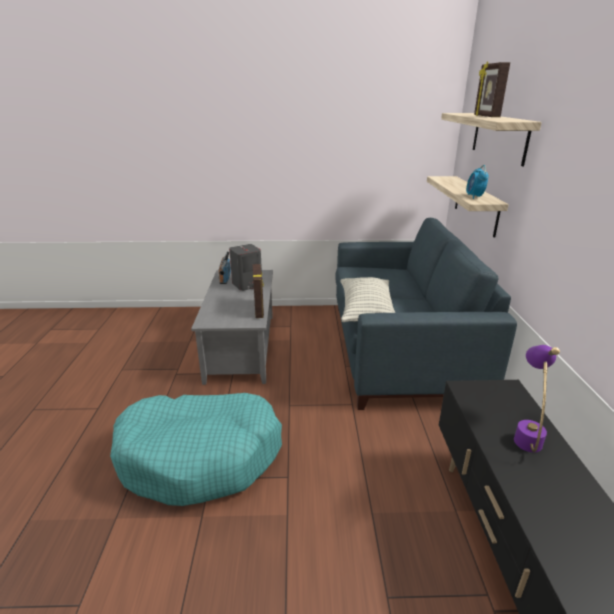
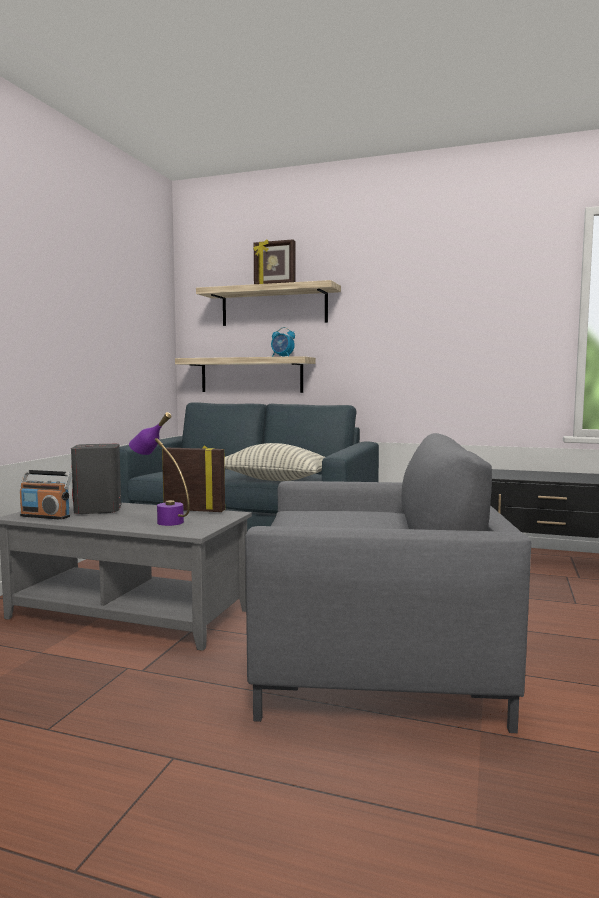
camera: 70 degrees left, 20 degrees down
turquoise dog bed [110,393,282,506] -> grey armchair [245,433,531,733]
purple table lamp [514,345,560,452] -> purple table lamp moved to [129,412,190,526]

